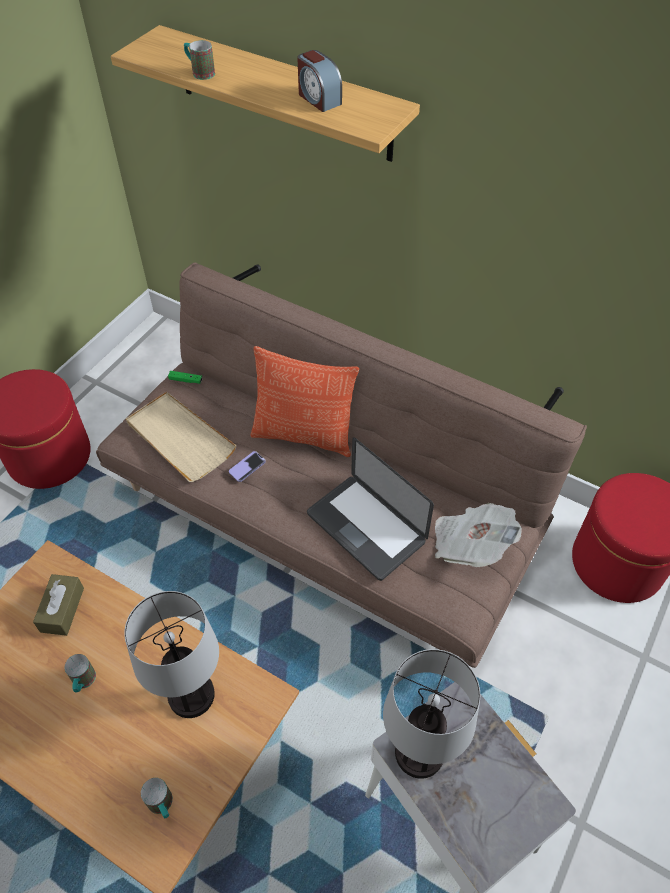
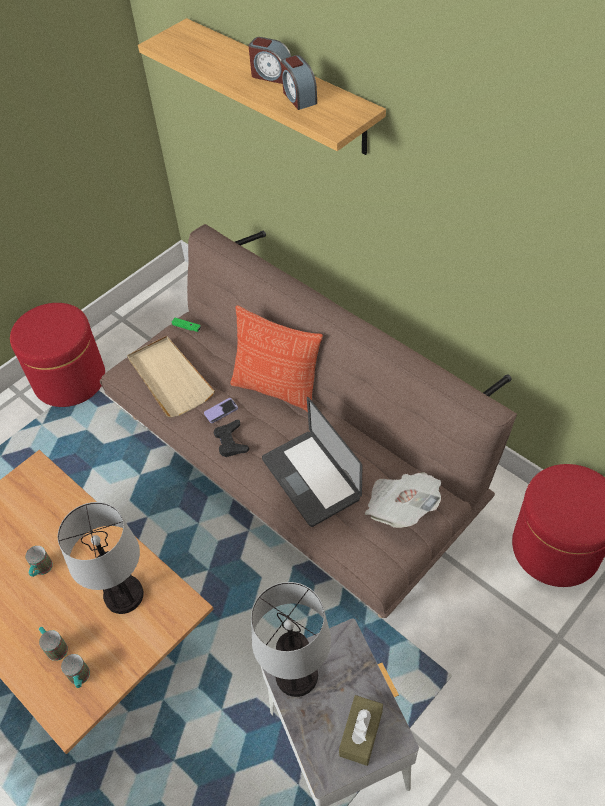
camera: 15 degrees right, 0 degrees up
brown tissue box [33,574,84,636] -> brown tissue box moved to [339,695,383,766]
mug [184,40,215,80] -> mug moved to [39,627,68,661]
none -> black game controller [213,420,249,457]
none -> alarm clock [248,37,291,84]

